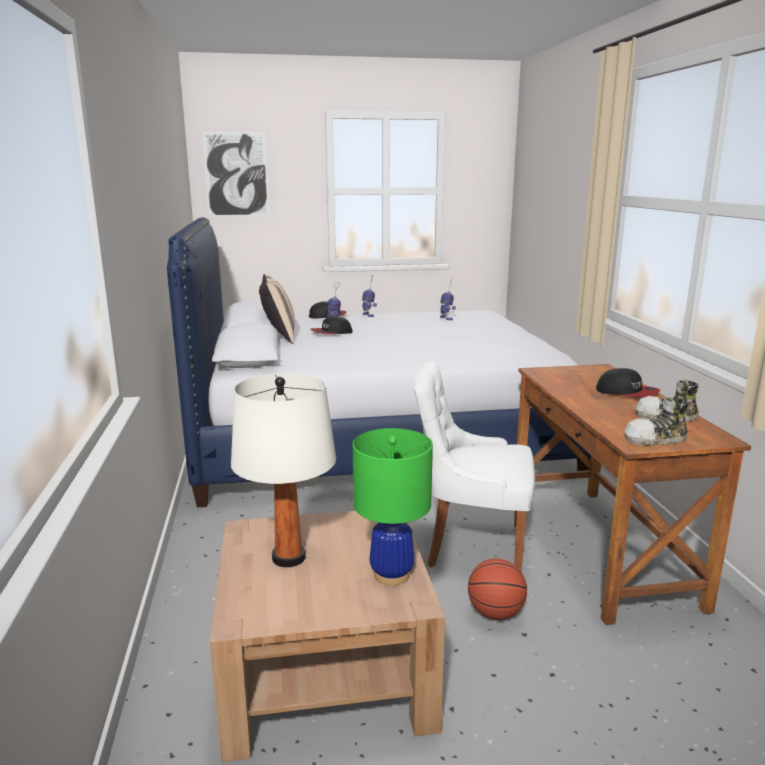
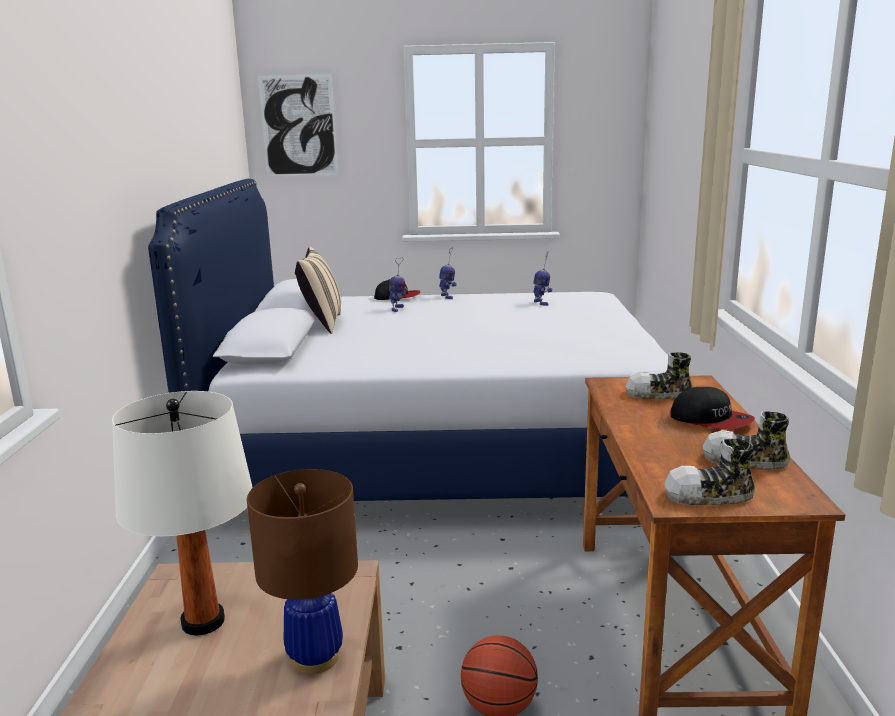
camera: 10 degrees right, 0 degrees up
cap [310,316,353,334] -> none
green table lamp [353,428,433,585] -> brown table lamp [247,469,358,674]
white chair [414,361,535,571] -> none
none -> shoe [625,352,693,399]

